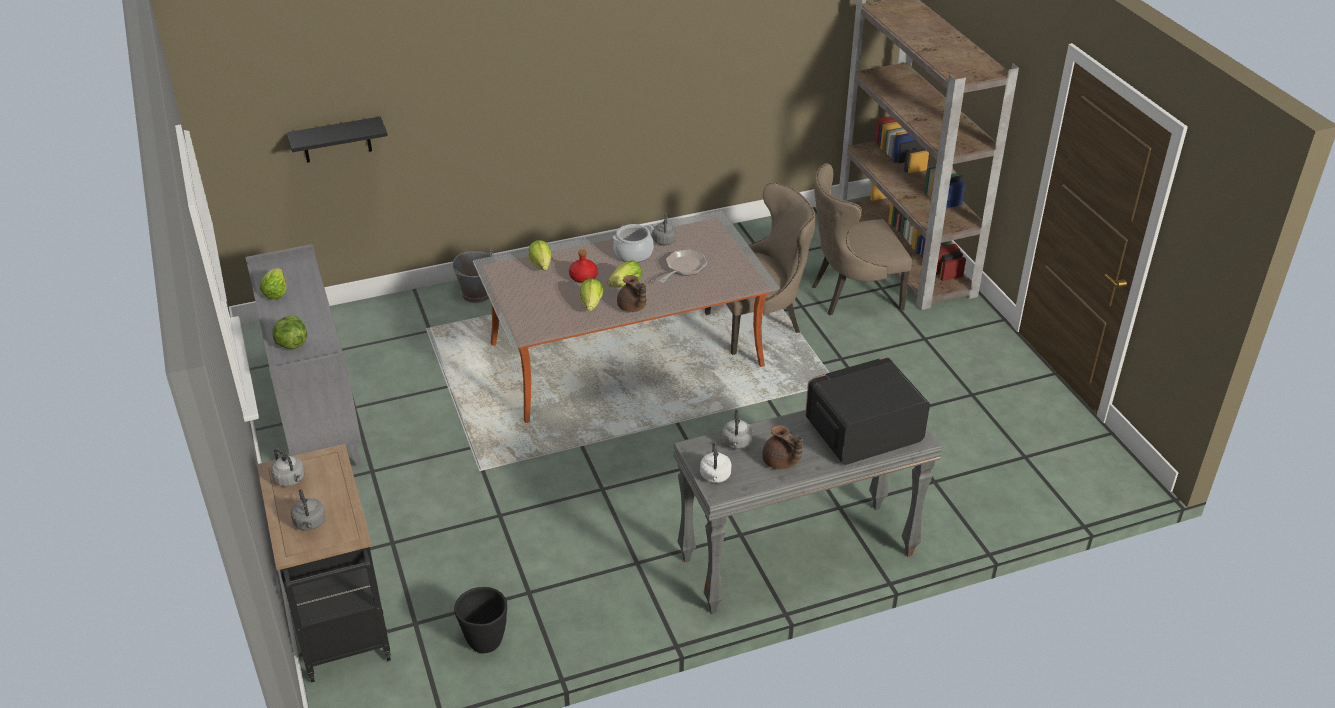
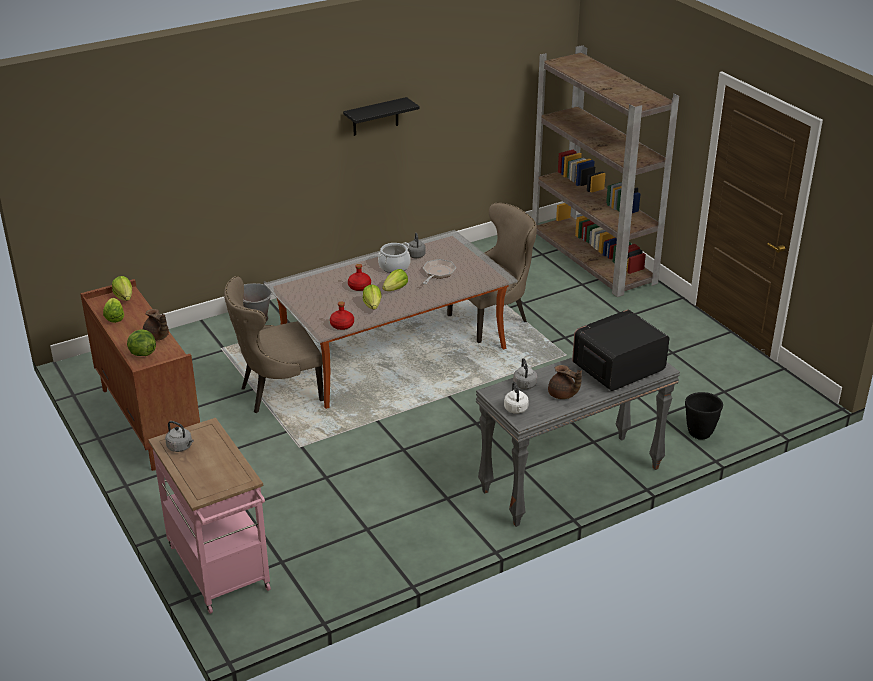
camera: 10 degrees left, 5 degrees down
grey cabinet [245,244,362,468] -> brown cabinet [80,279,200,471]
black cart [257,444,391,682] -> pink cart [148,418,271,614]
black shelf [287,117,388,163] -> black shelf moved to [343,97,420,136]
grey kettle [291,489,326,531] -> none
black planter [454,587,507,653] -> black planter moved to [685,392,723,440]
lettuce [529,240,551,270] -> lettuce moved to [112,276,132,301]
brown teapot [617,275,646,312] -> brown teapot moved to [143,309,169,341]
beige chair [812,163,912,315] -> beige chair moved to [224,276,324,413]
none -> red bottle [330,302,354,330]

